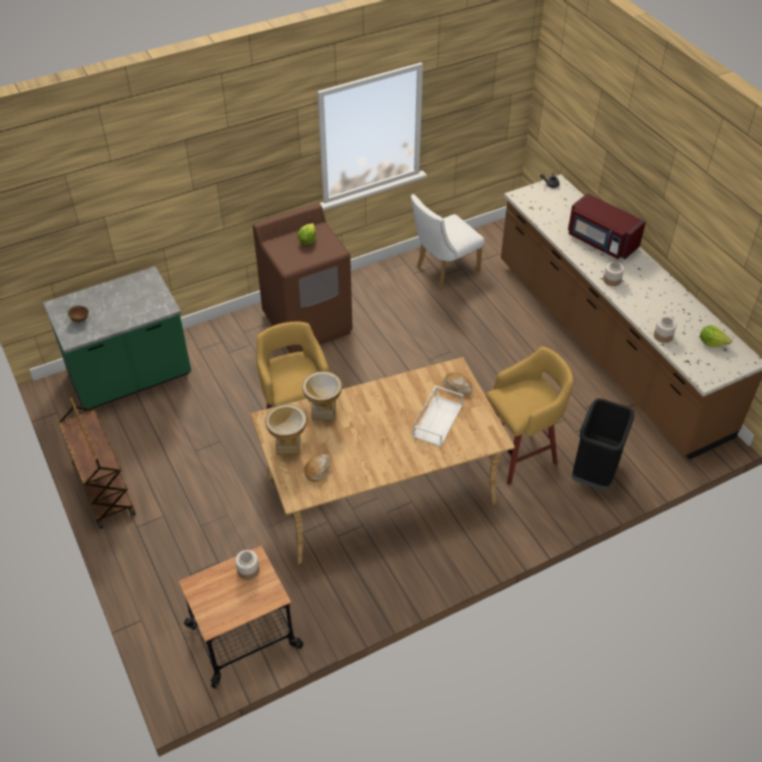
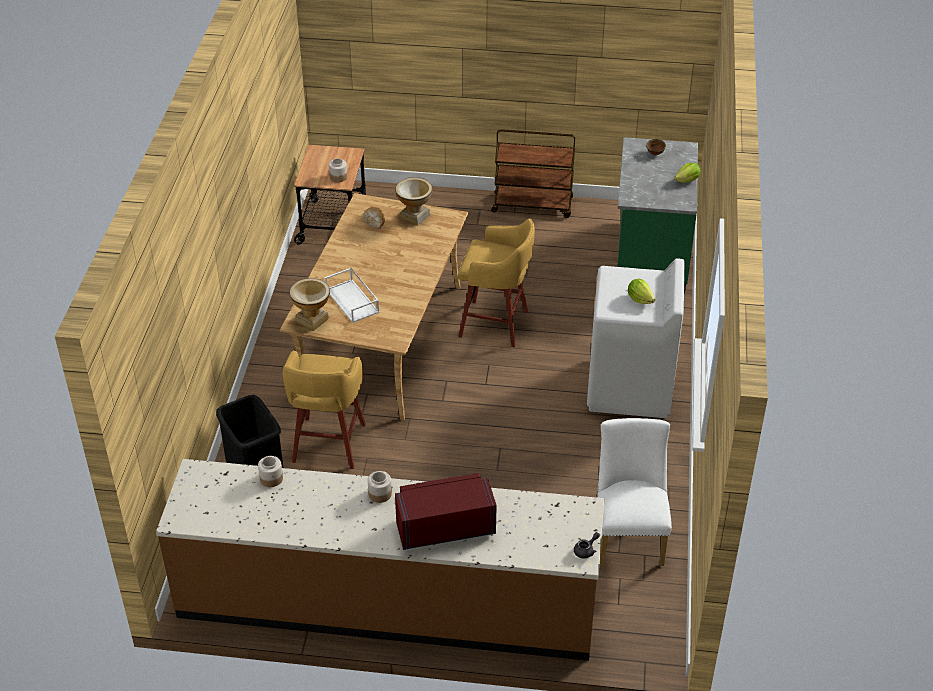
camera: 125 degrees right, 5 degrees down
brown washing machine [253,203,352,353] -> white washing machine [587,258,685,418]
vase [302,371,342,420] -> vase moved to [289,278,330,331]
bread [443,372,472,394] -> none
lettuce [700,325,732,348] -> lettuce moved to [674,163,701,183]

